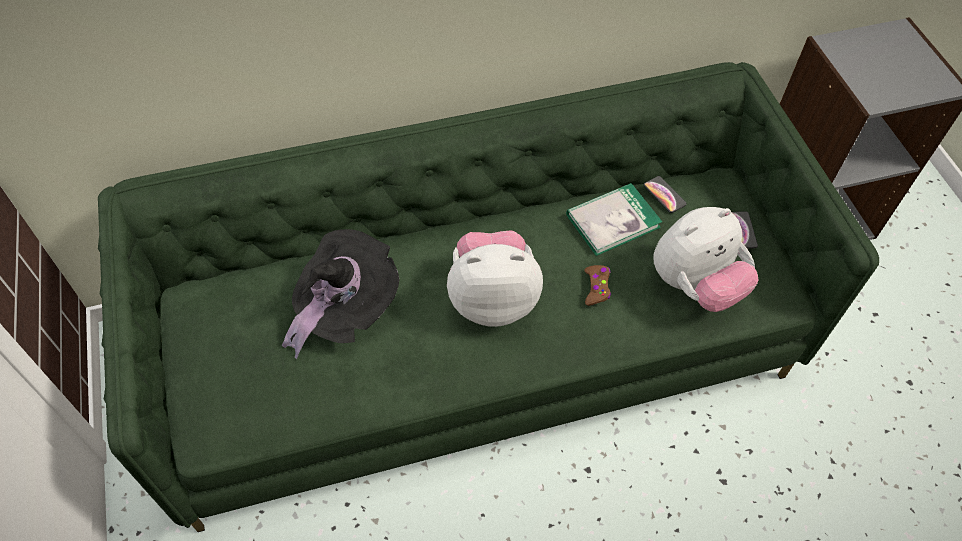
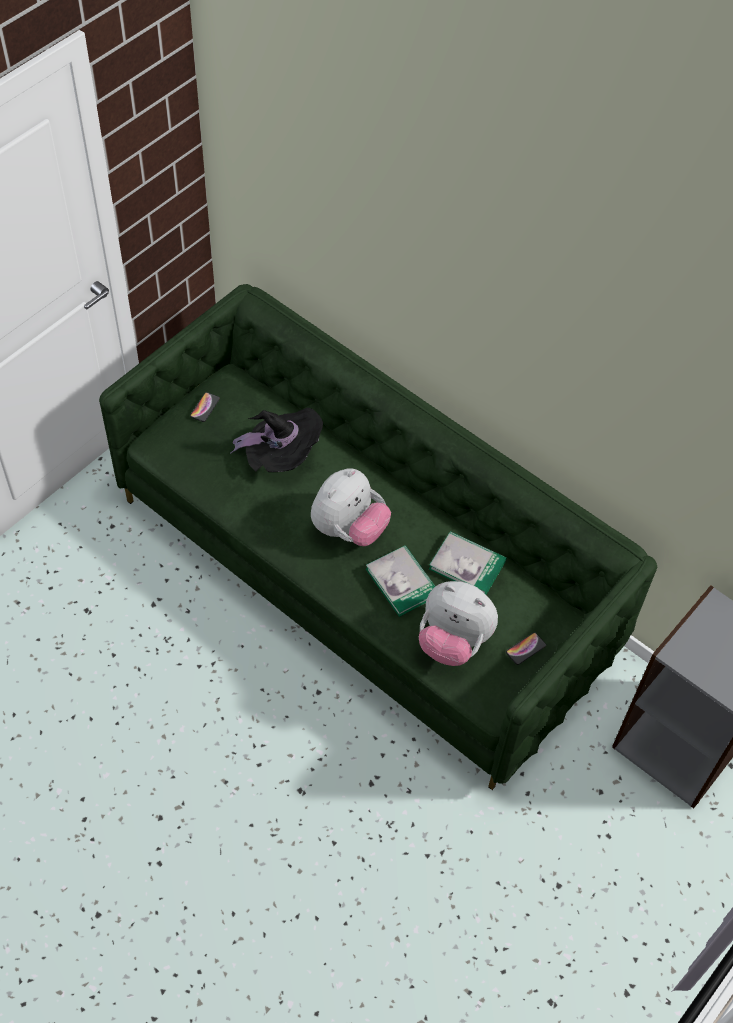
camera: 55 degrees right, 0 degrees up
plush toy [447,230,543,327] -> plush toy turned 75 degrees clockwise [311,468,391,546]
brown game controller [584,265,611,306] -> book [366,545,435,617]
phone [644,176,687,213] -> phone moved to [190,392,220,422]

